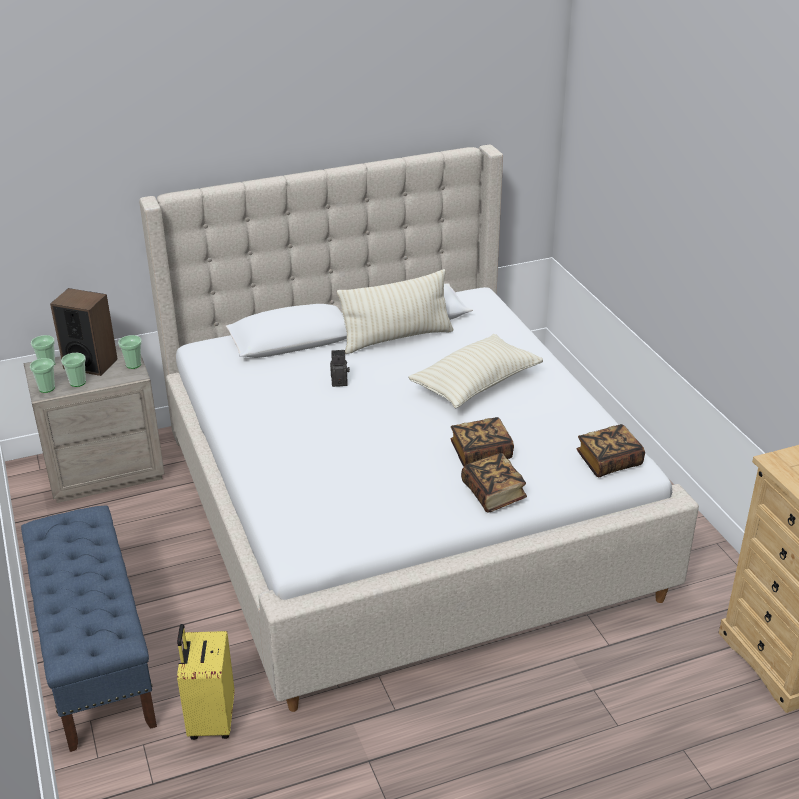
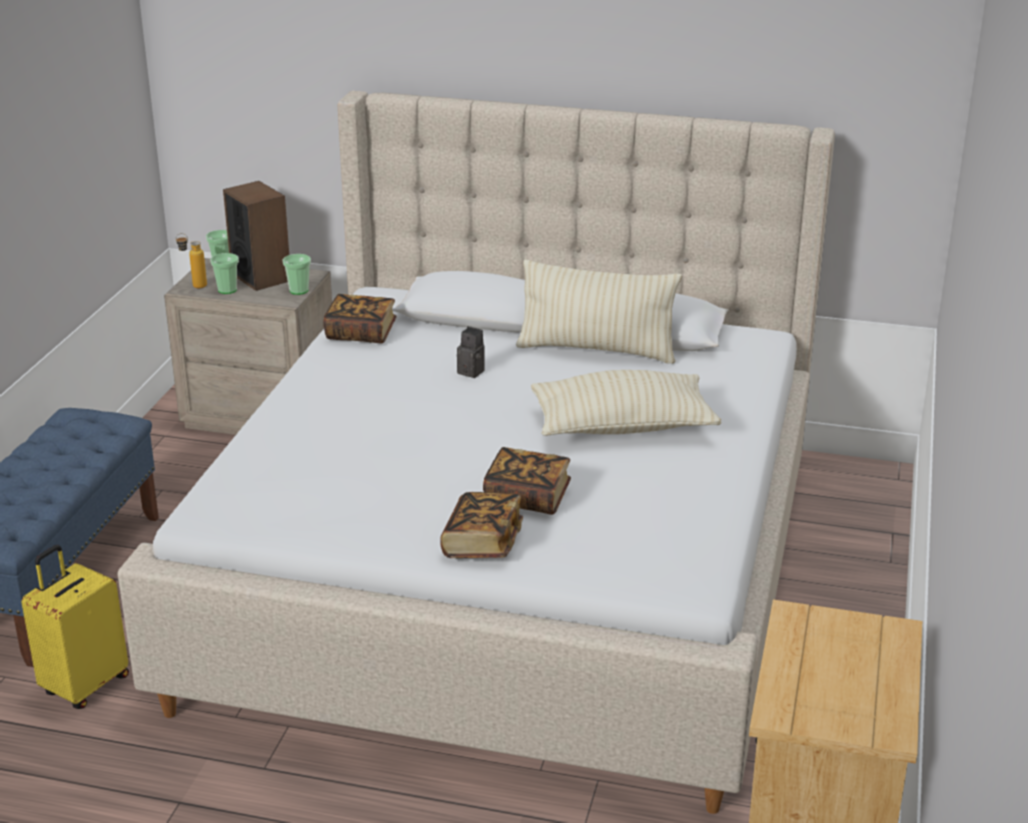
camera: 35 degrees right, 5 degrees down
cup [30,358,55,393] -> bottle [176,233,207,288]
book [576,424,645,477] -> book moved to [323,294,396,344]

